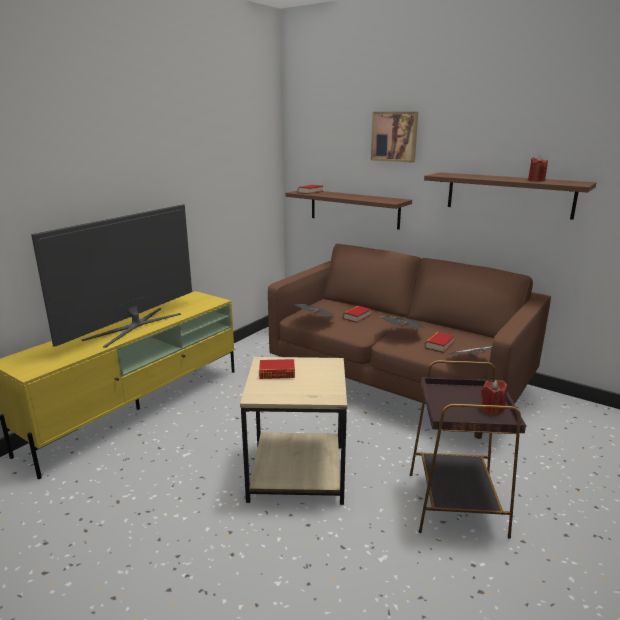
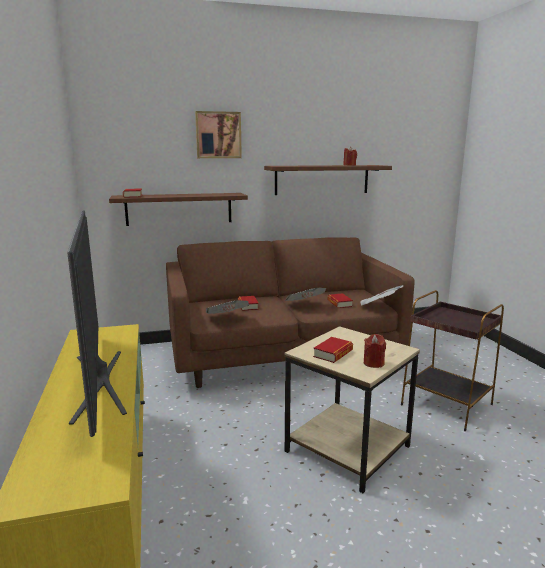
camera: 50 degrees left, 5 degrees down
red candle [481,380,507,415] -> red candle moved to [364,334,386,368]

